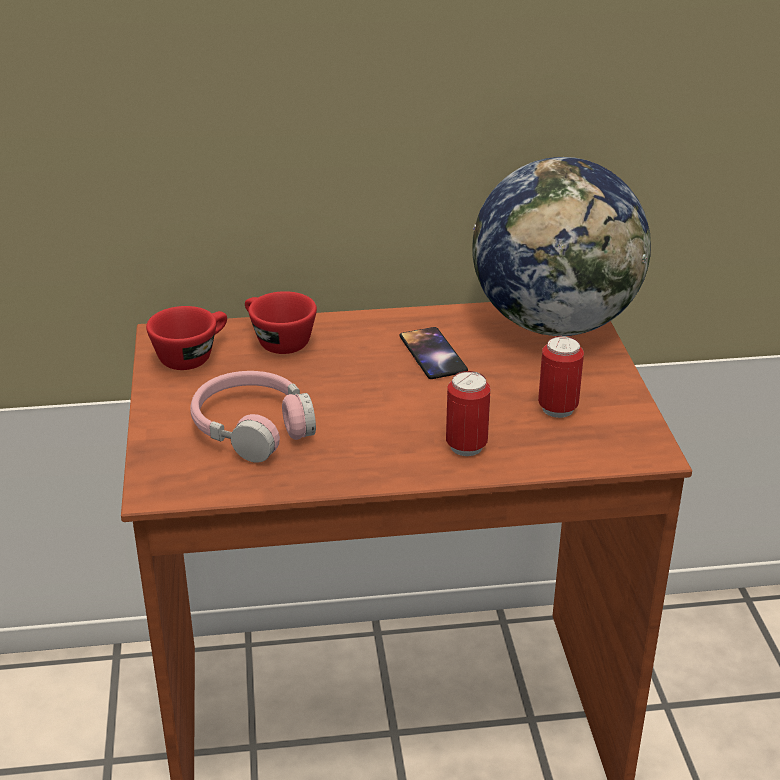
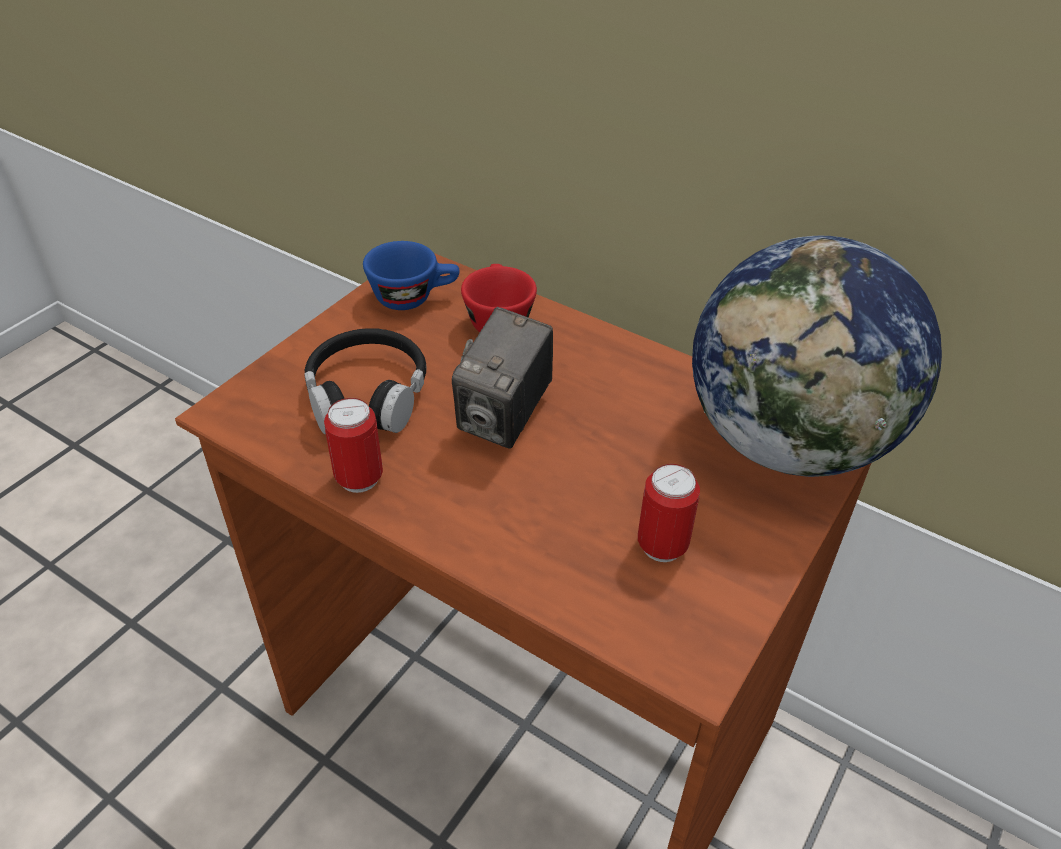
camera: 40 degrees right, 10 degrees up
red cup [146,306,227,370] -> blue cup [363,241,460,310]
pink headphones [190,371,316,463] -> black headphones [304,328,426,434]
phone [399,327,468,379] -> none
can [446,371,490,456] -> can moved to [324,398,383,493]
none -> camera [452,307,553,449]

